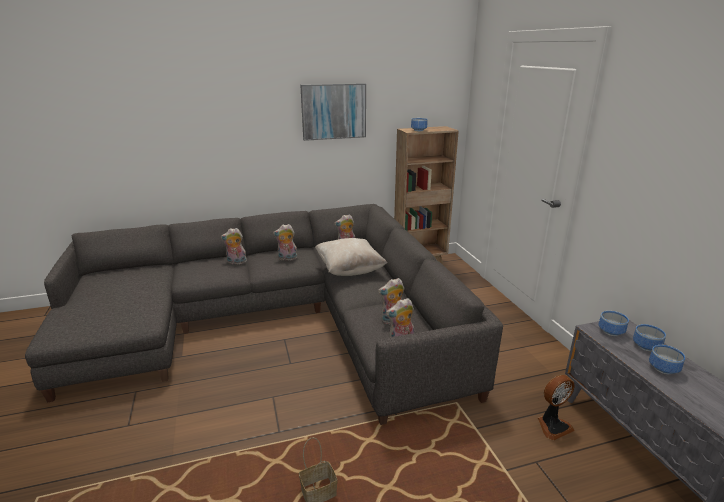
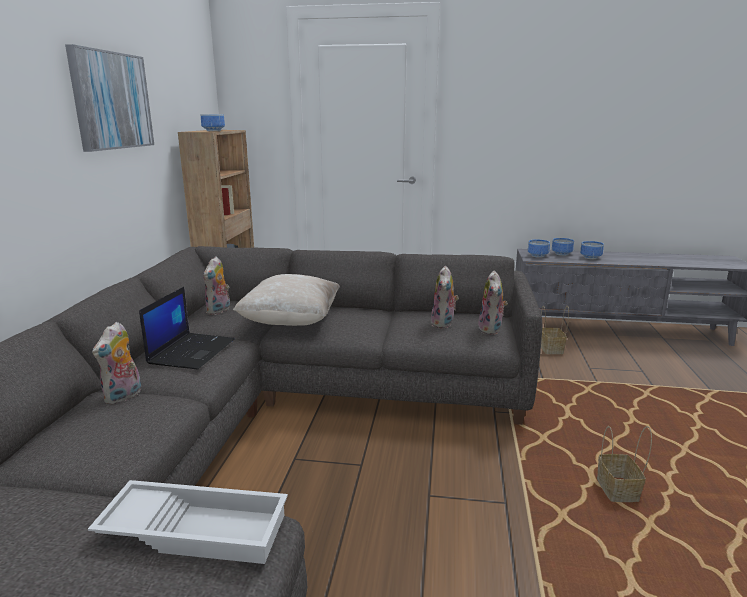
camera: 65 degrees left, 5 degrees down
plush toy [273,224,297,260] -> laptop [139,287,235,369]
fan [538,375,575,441] -> basket [541,306,569,354]
none -> white tray [88,480,288,564]

